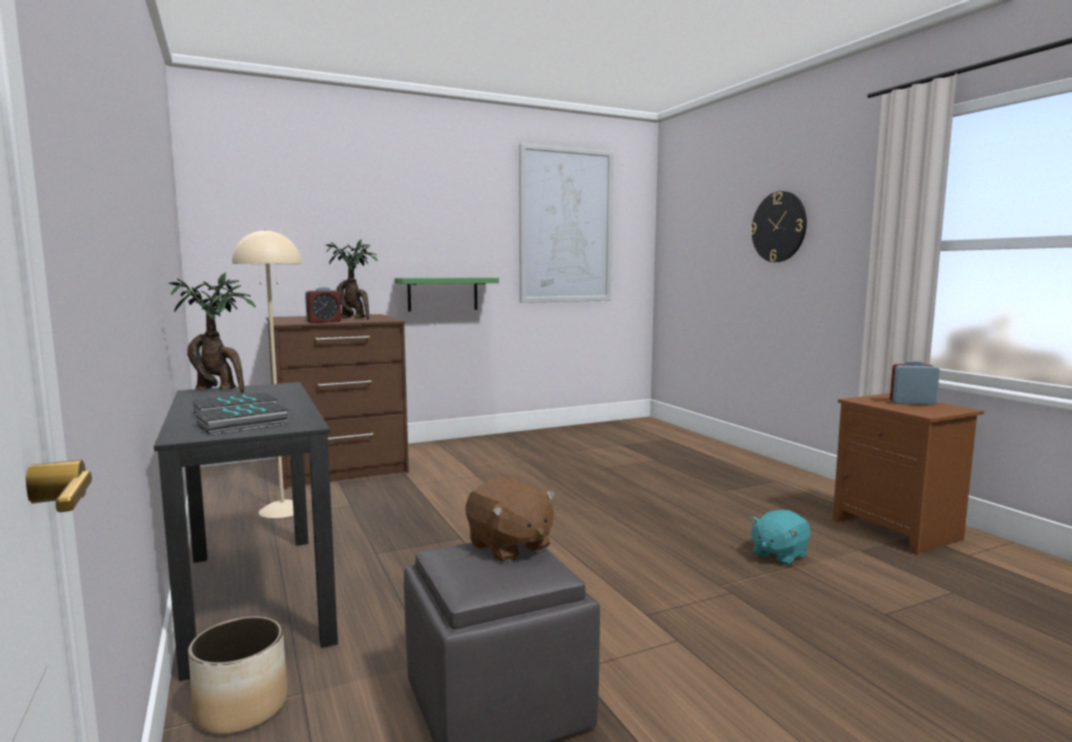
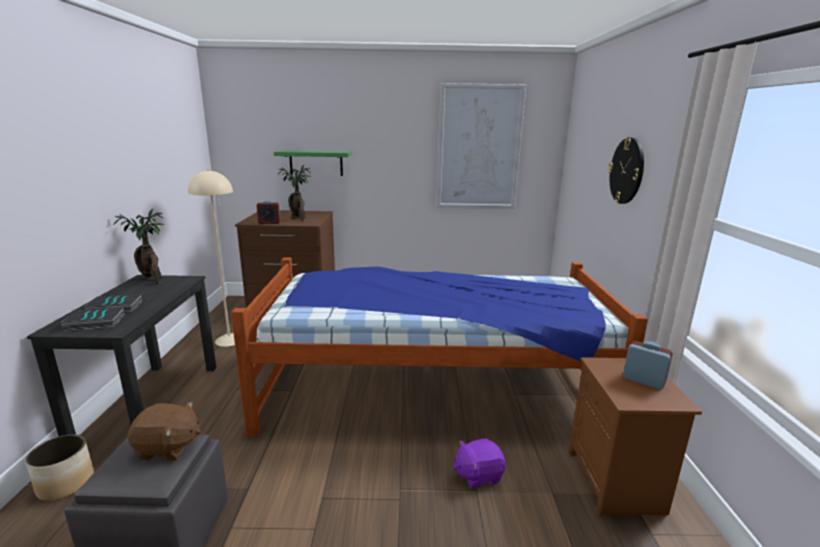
camera: 25 degrees right, 10 degrees up
green shelf [395,278,499,312] -> green shelf moved to [274,150,351,176]
brown plush toy [465,477,556,562] -> brown plush toy turned 75 degrees counterclockwise [128,401,201,461]
turquoise plush toy [749,510,811,566] -> purple plush toy [453,438,506,489]
none -> bed [231,257,648,437]

